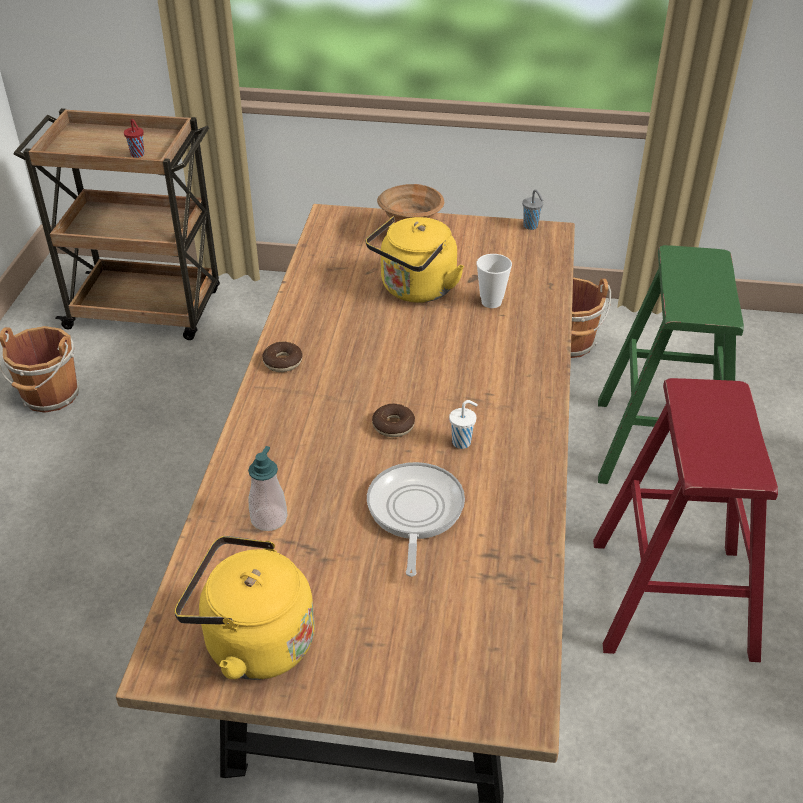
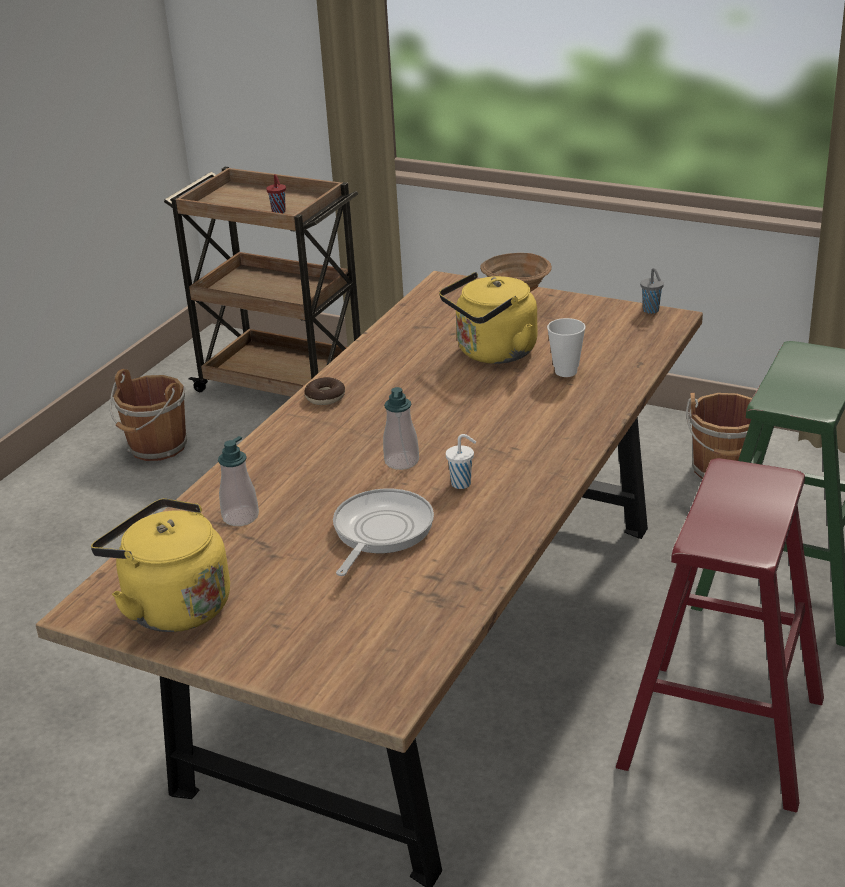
camera: 20 degrees right, 10 degrees down
donut [372,404,415,437] -> soap dispenser [383,387,419,470]

